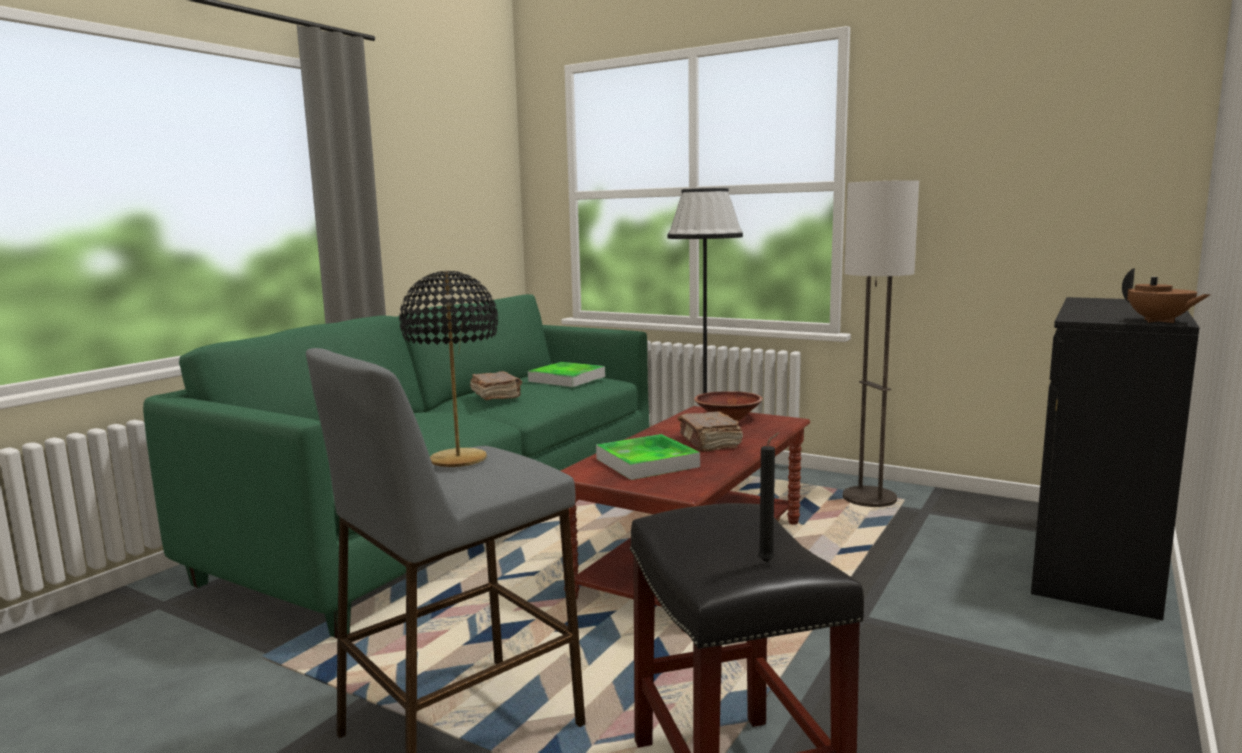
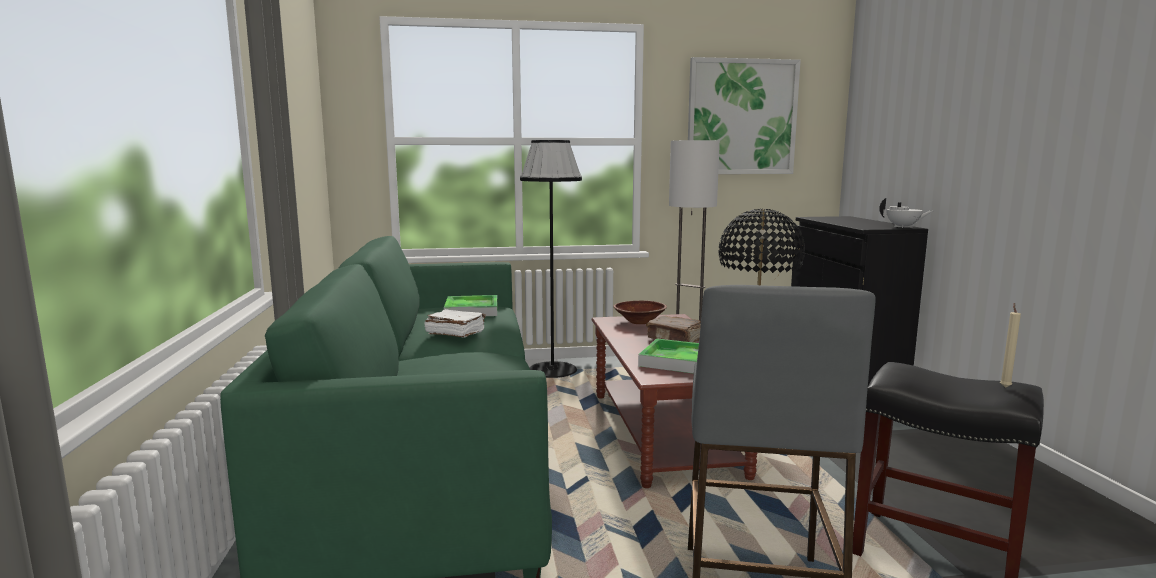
camera: 40 degrees left, 0 degrees up
brown book [470,371,522,400] -> white book [425,309,486,338]
black candle [758,432,779,562] -> beige candle [1000,303,1021,388]
brown teapot [1122,268,1210,323] -> white teapot [879,198,933,228]
none -> picture [688,57,801,174]

